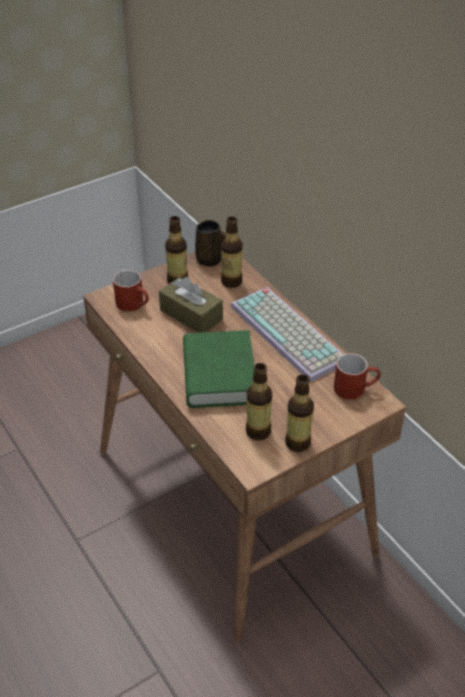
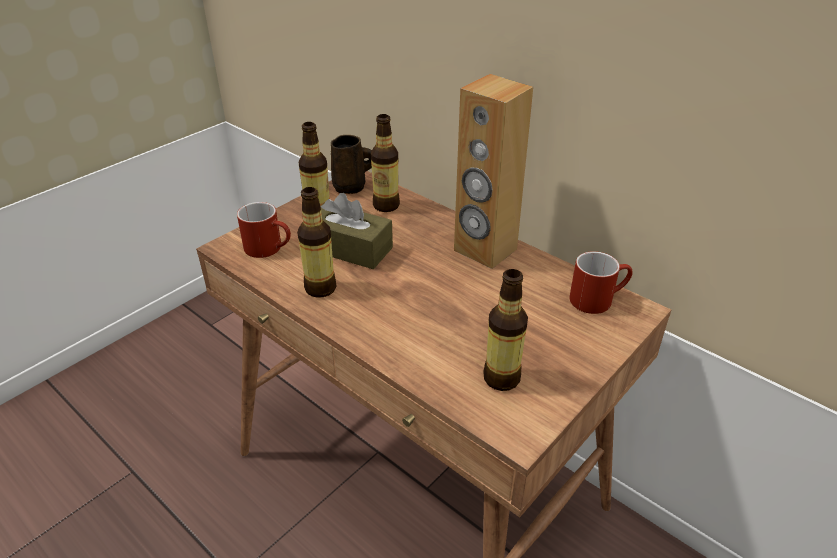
camera: 15 degrees left, 5 degrees down
green book [183,330,254,408] -> none
keyboard [231,287,344,382] -> brown speaker [454,74,533,269]
bottle [285,374,314,452] -> bottle moved to [297,187,336,298]

